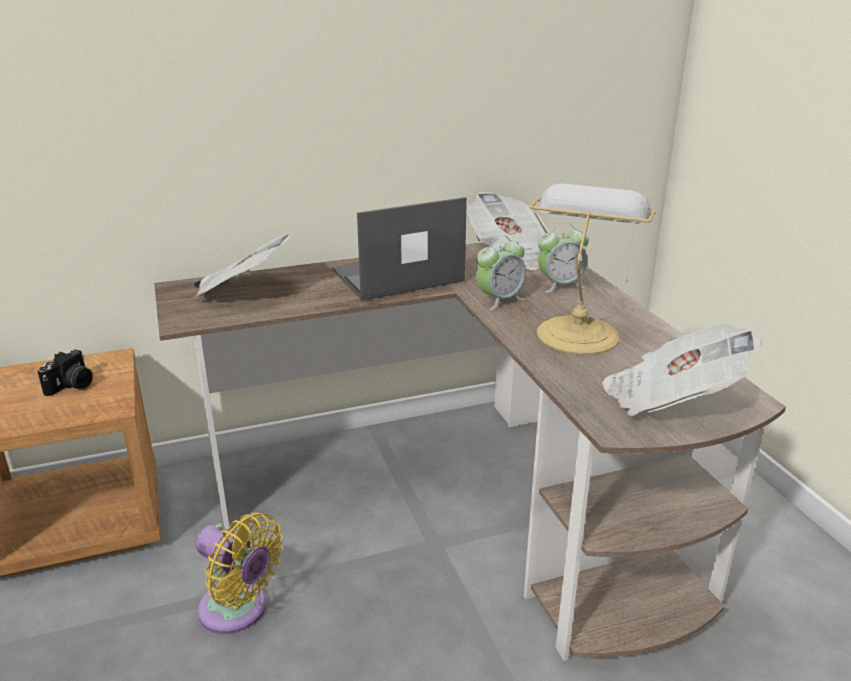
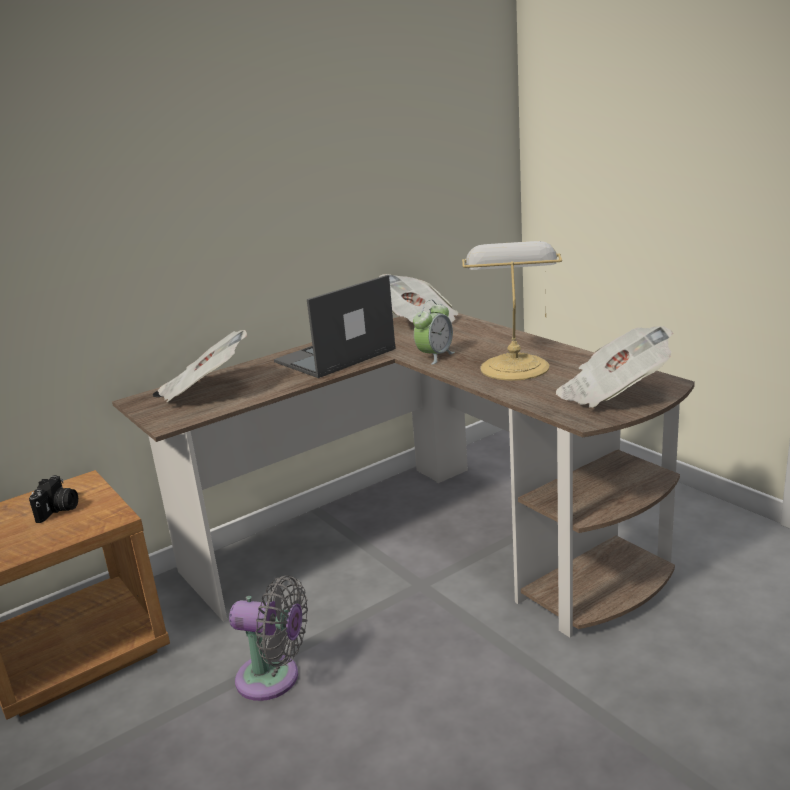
camera: 15 degrees left, 5 degrees down
yellow fan [195,513,283,634] -> grey fan [229,575,308,701]
alarm clock [538,223,589,293] -> none

